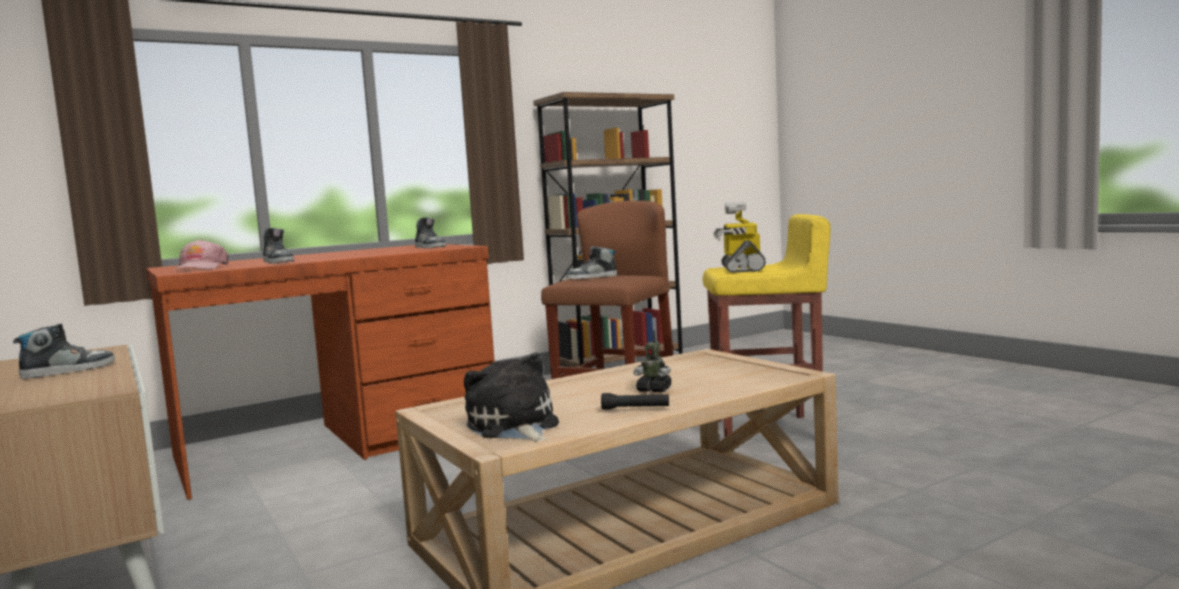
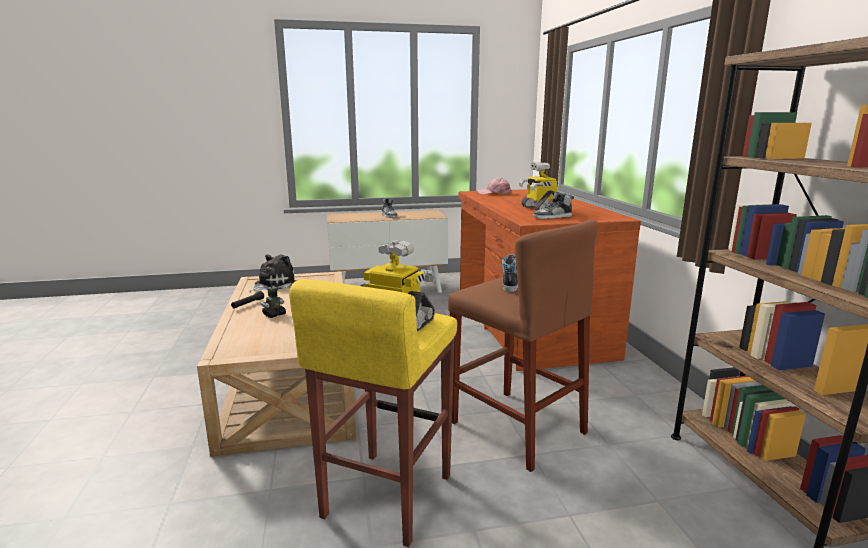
camera: 110 degrees right, 10 degrees up
shoe [263,228,294,263] -> none
plush toy [464,352,559,442] -> plush toy turned 45 degrees counterclockwise [249,254,296,293]
none -> toy robot [519,162,558,211]

